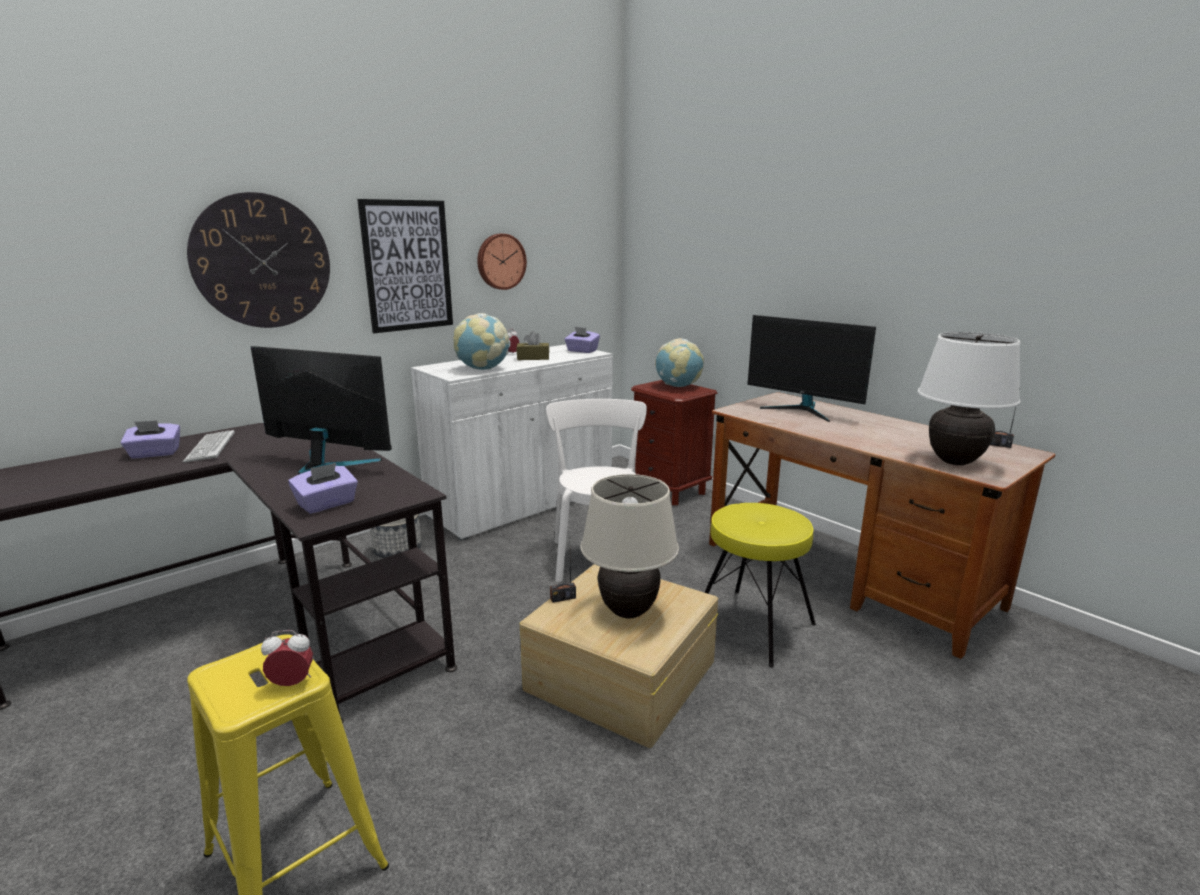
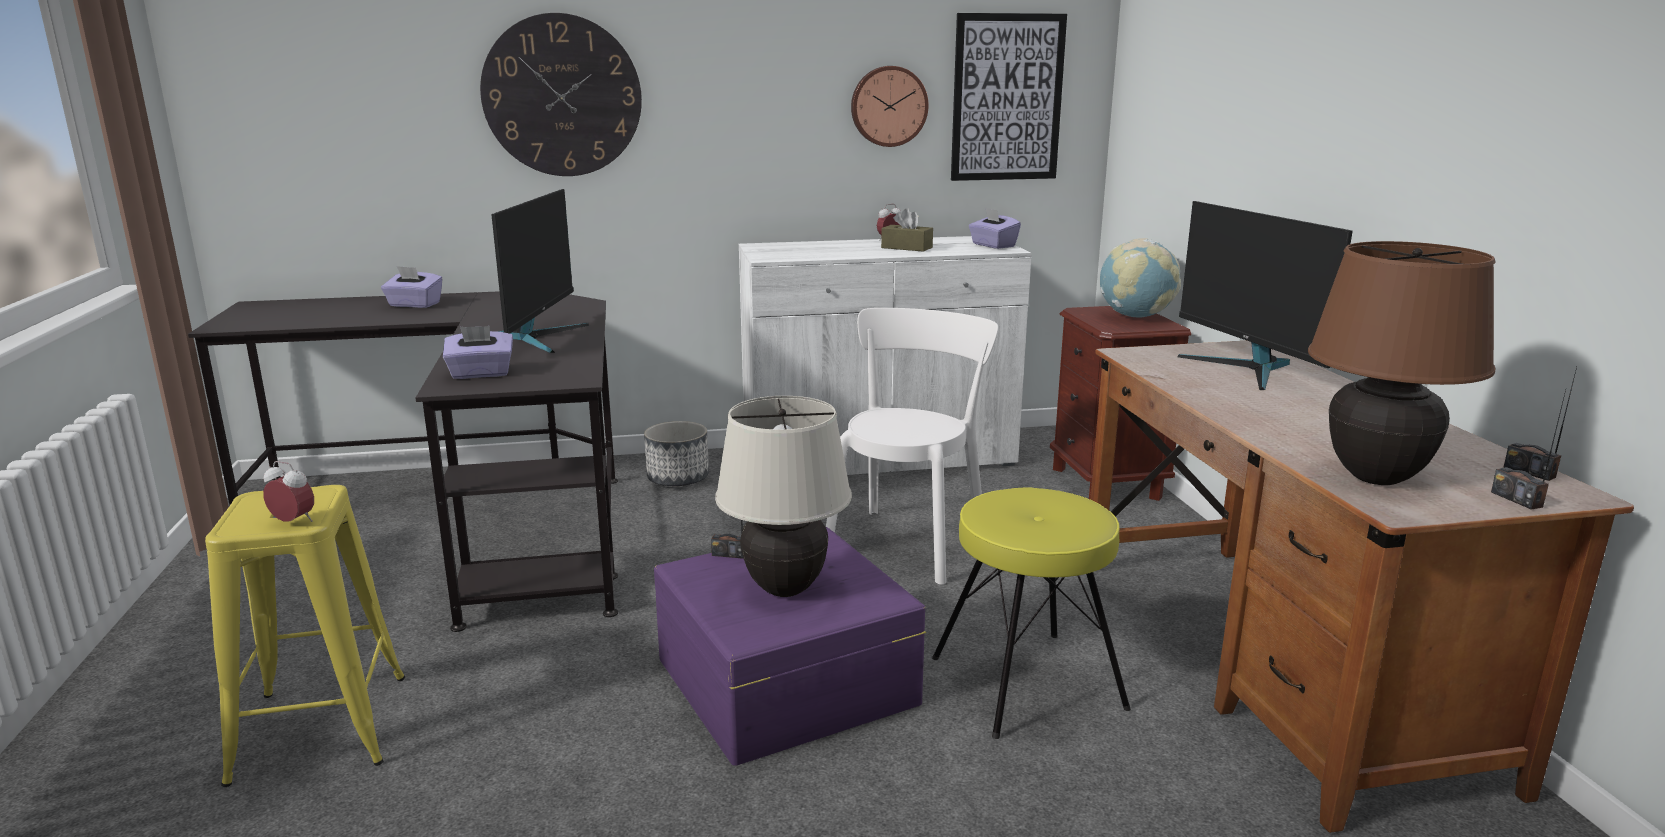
camera: 30 degrees right, 0 degrees up
keyboard [183,430,235,463] -> none
monitor [251,346,392,475] -> monitor turned 45 degrees clockwise [492,189,590,353]
picture [357,199,453,333] -> picture moved to [951,13,1067,181]
globe [453,313,510,370] -> none
beige storage box [520,564,718,748] -> purple storage box [654,527,926,766]
white table lamp [917,332,1021,466] -> brown table lamp [1308,241,1496,485]
none -> radio [1491,390,1566,510]

